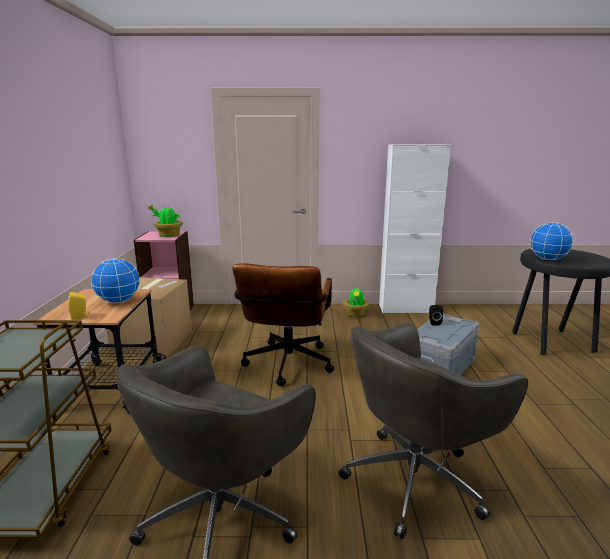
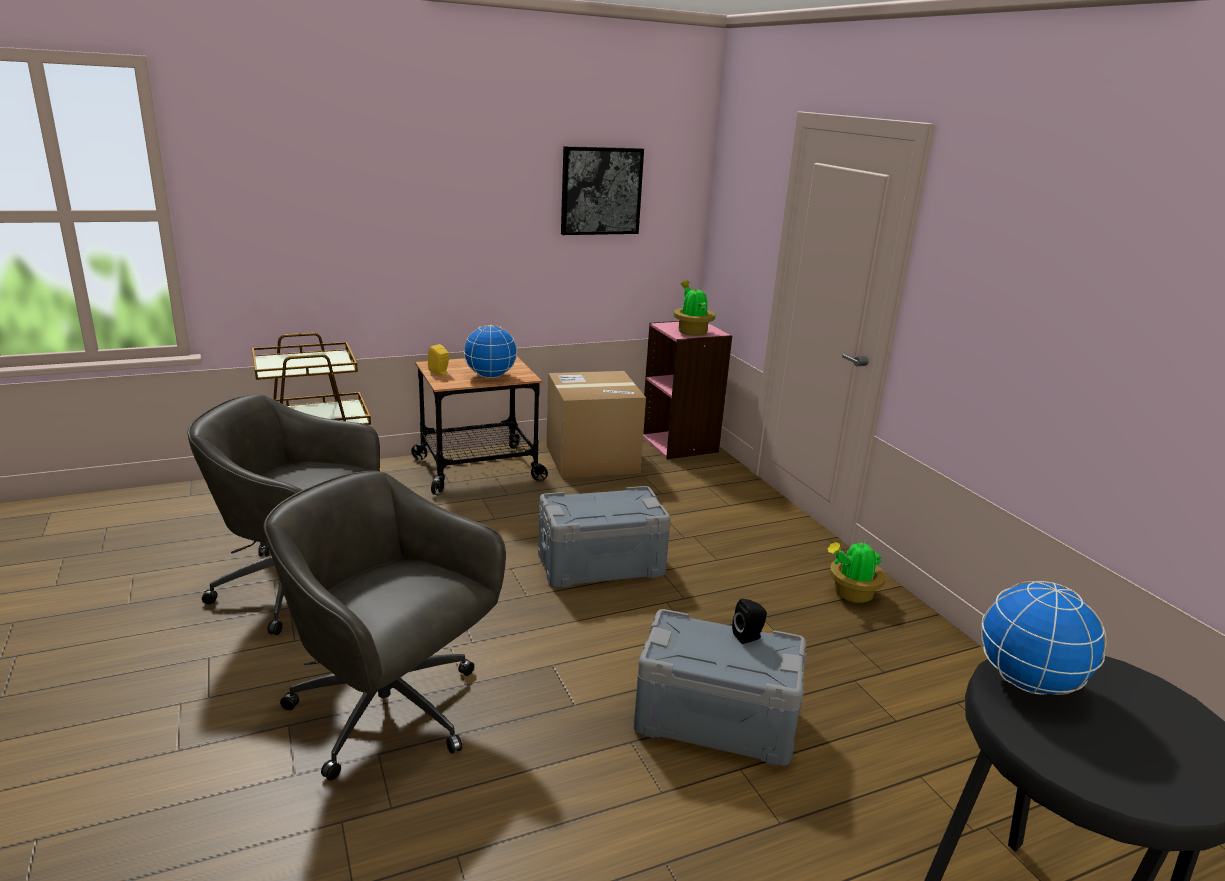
camera: 65 degrees right, 5 degrees up
brown office chair [232,263,334,386] -> grey storage box [538,486,671,588]
white cabinet [379,144,451,314] -> none
none -> picture [561,146,644,235]

